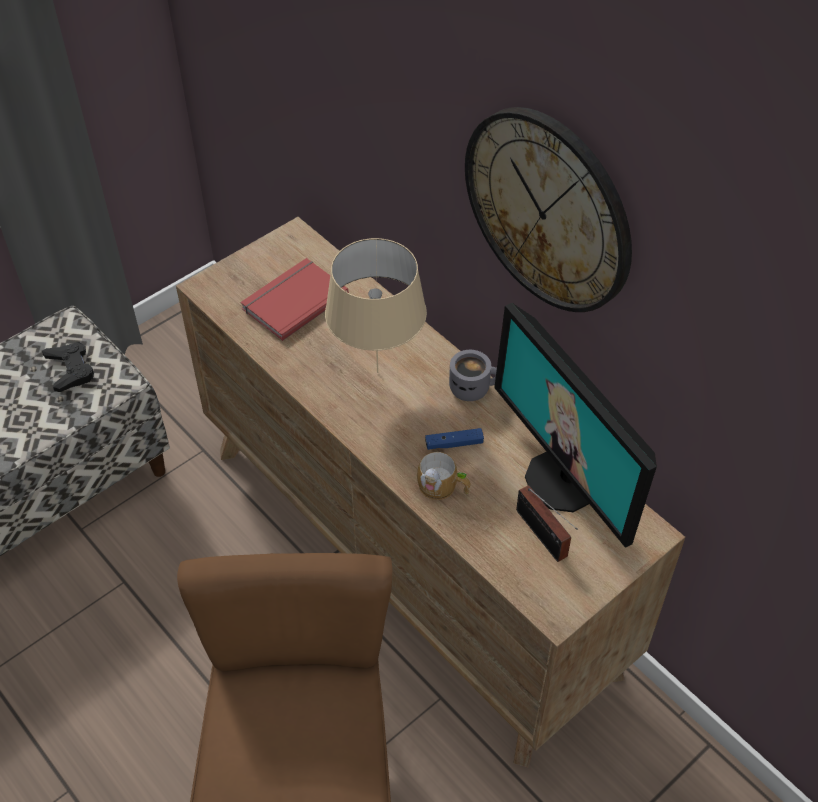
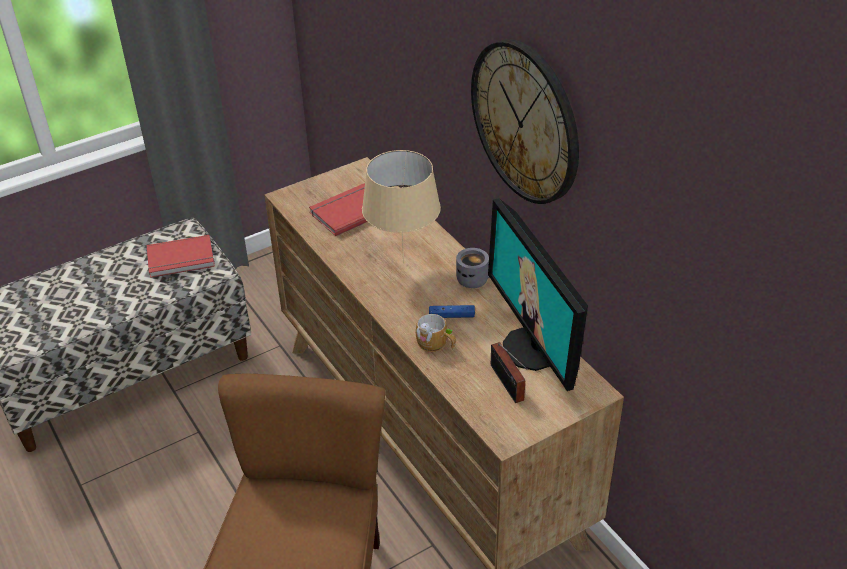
camera: 10 degrees right, 10 degrees down
black game controller [42,342,94,392] -> red book [147,235,215,278]

